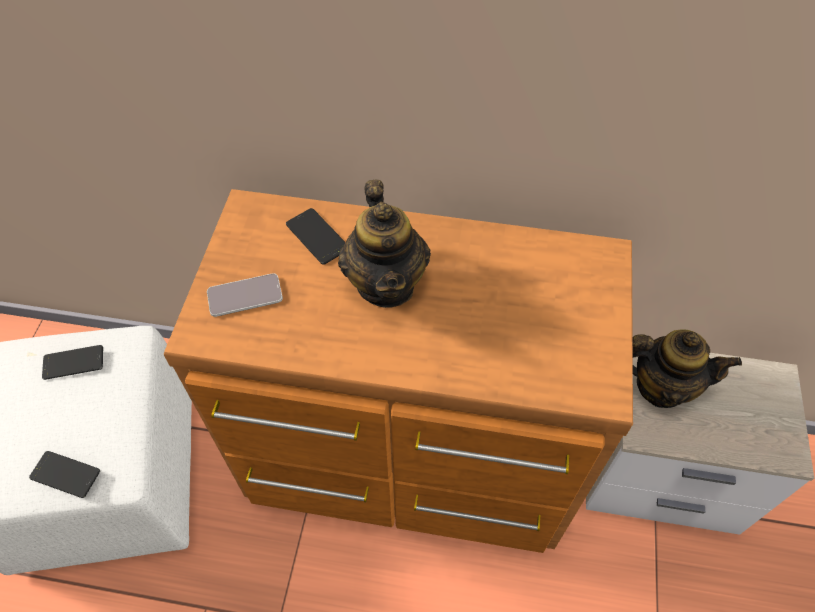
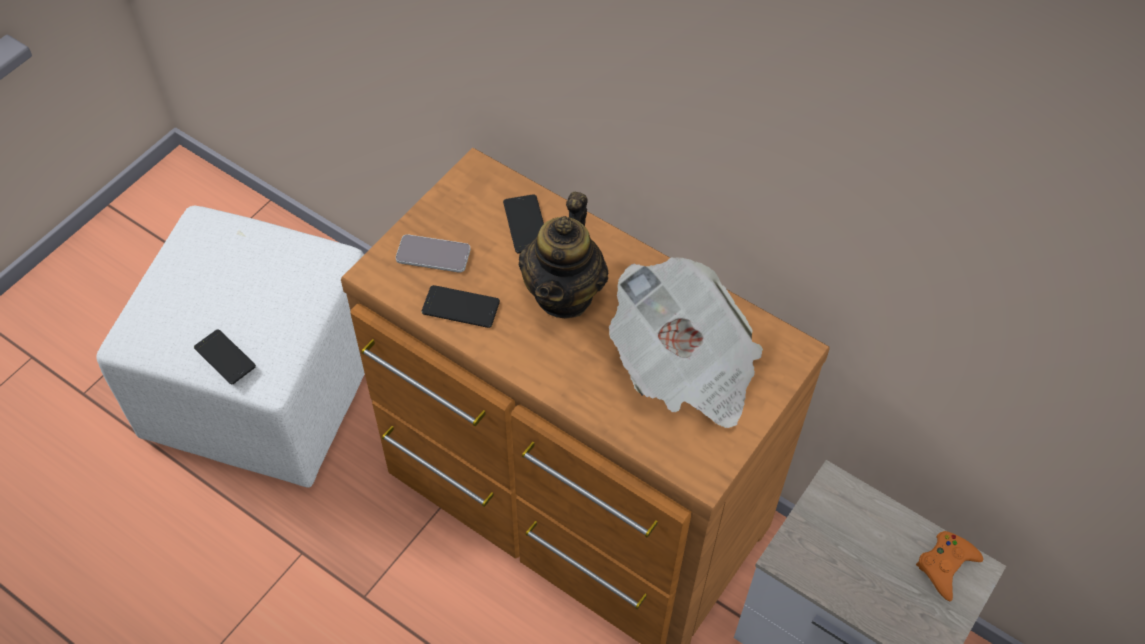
camera: 25 degrees right, 0 degrees up
phone [42,345,103,380] -> phone moved to [422,285,500,328]
teapot [633,329,742,408] -> none
none -> newspaper [609,257,763,428]
none -> orange game controller [916,531,983,601]

